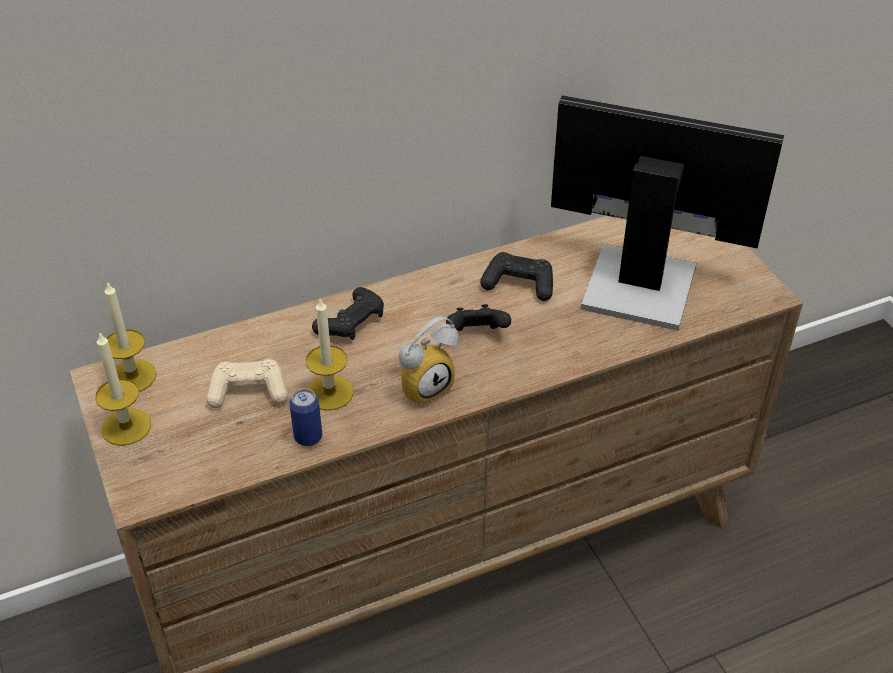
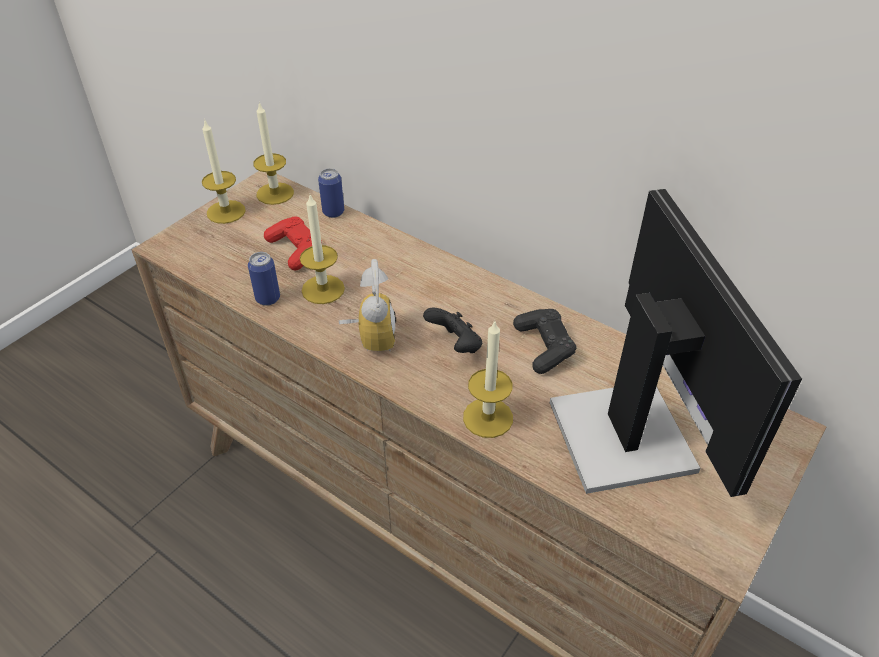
camera: 60 degrees right, 0 degrees up
beige game controller [206,359,288,408] -> red game controller [264,217,322,270]
black game controller [312,287,384,340] -> none
alarm clock [397,316,459,406] -> alarm clock turned 120 degrees counterclockwise [339,259,396,351]
none -> can [318,168,344,218]
none -> candle [463,320,513,438]

